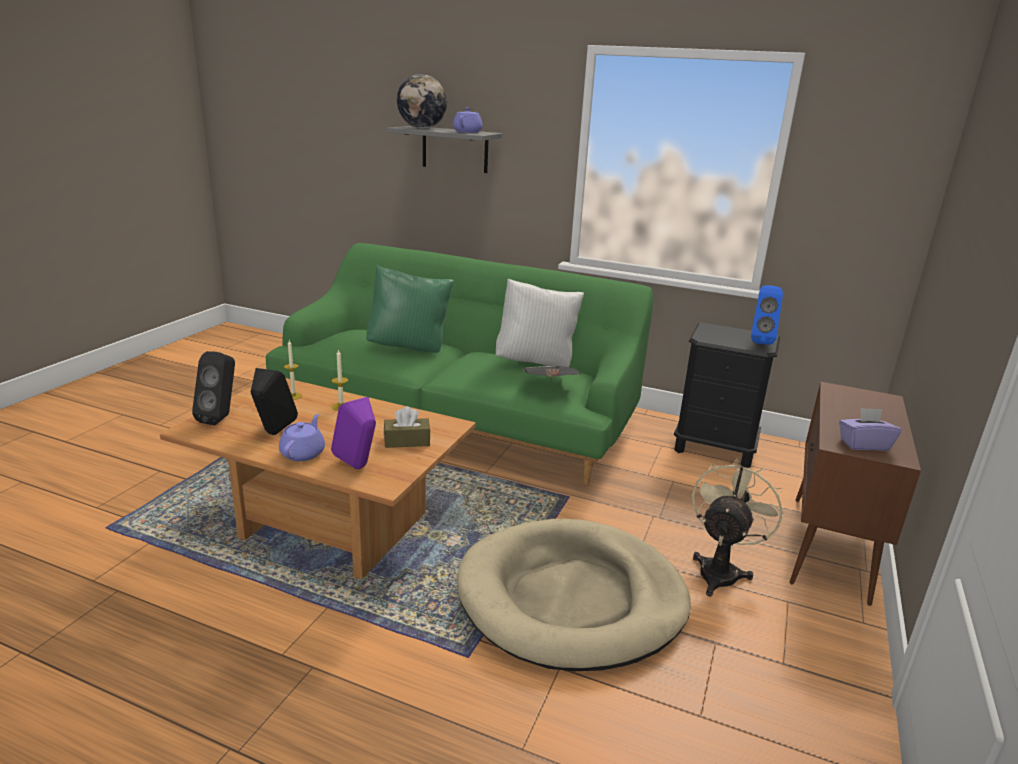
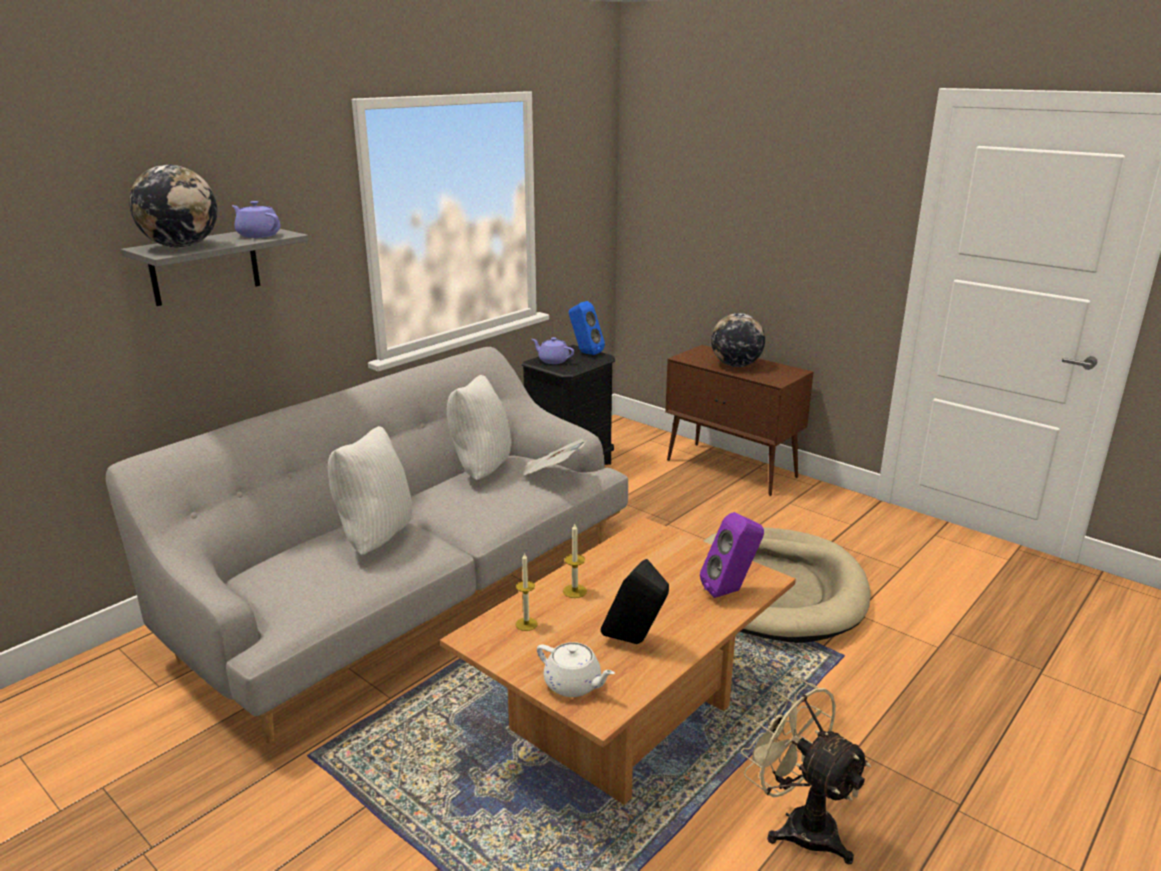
camera: 70 degrees left, 0 degrees up
black speaker [192,351,235,426] -> white teapot [537,642,615,697]
green sofa [266,243,654,485] -> grey sofa [106,347,628,743]
purple teapot [279,414,325,461] -> purple teapot moved to [532,337,574,364]
green pillow [366,265,454,353] -> white pillow [328,426,412,555]
brown tissue box [384,406,430,448] -> none
beige fan [692,458,784,597] -> beige fan moved to [741,677,871,864]
purple tissue box [839,408,902,451] -> none
none -> globe [711,313,765,367]

